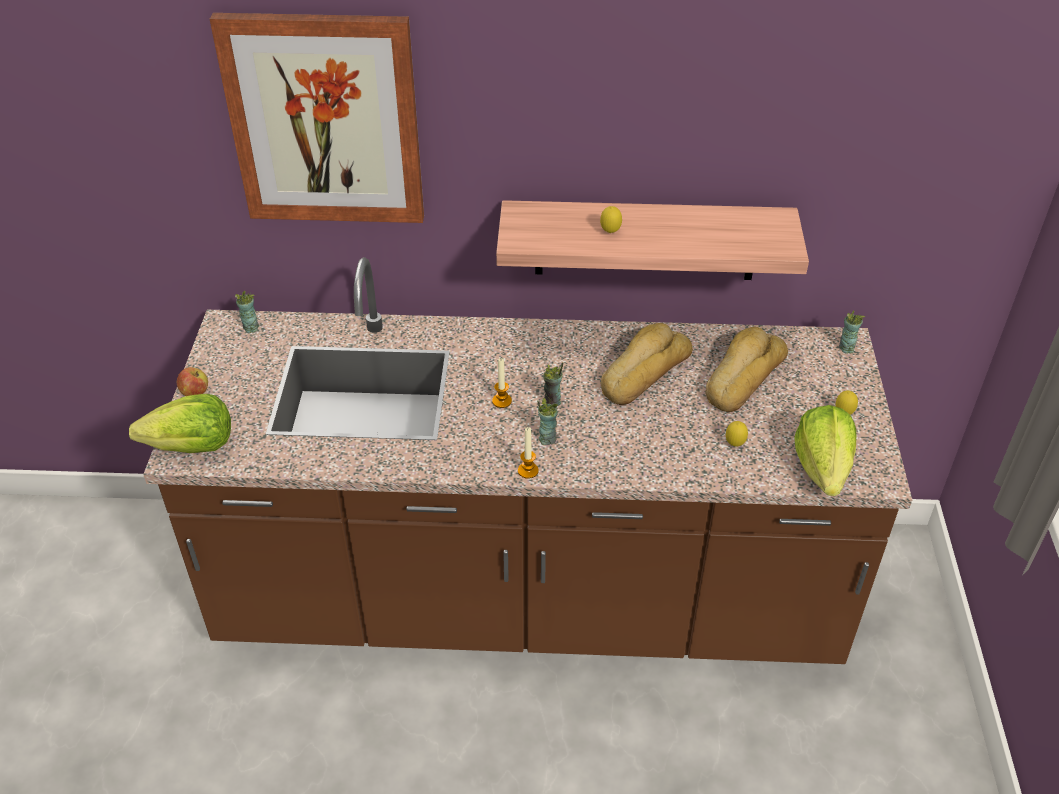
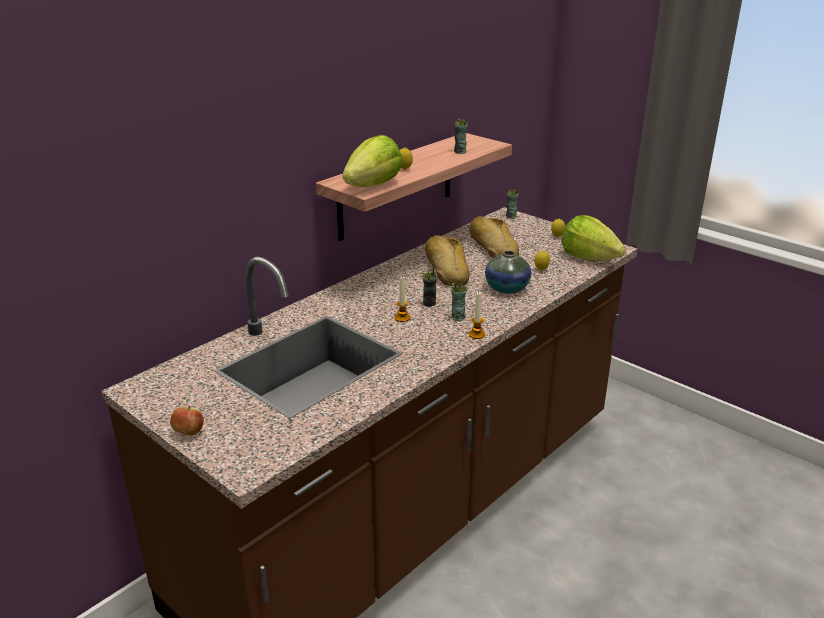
camera: 50 degrees left, 15 degrees down
lettuce [129,394,231,453] -> lettuce moved to [343,135,402,187]
picture [210,13,424,223] -> none
cup [235,290,259,333] -> cup moved to [454,116,468,154]
none -> vase [485,251,531,294]

